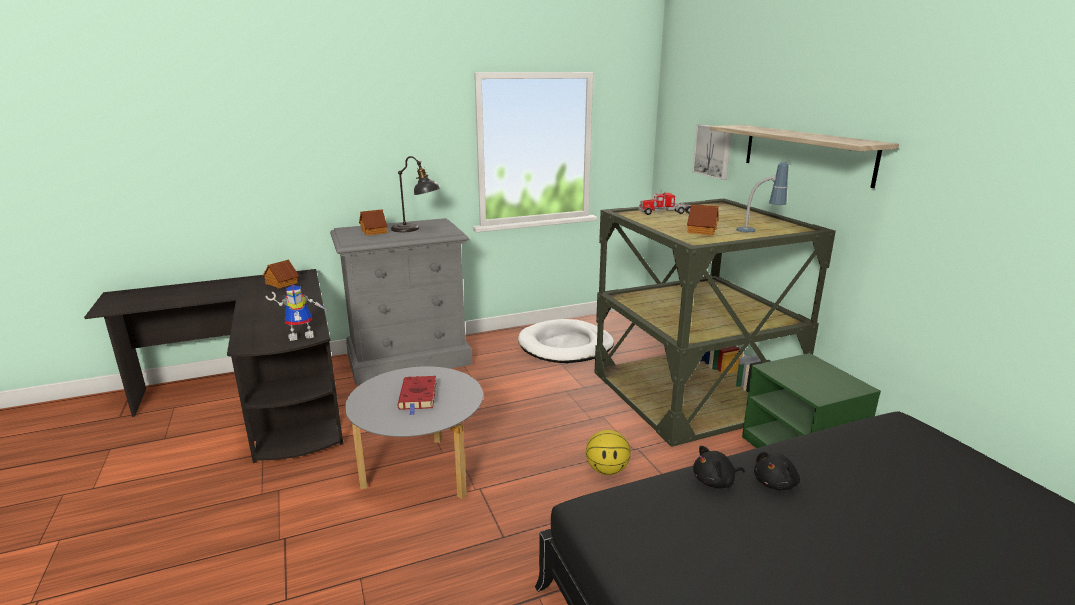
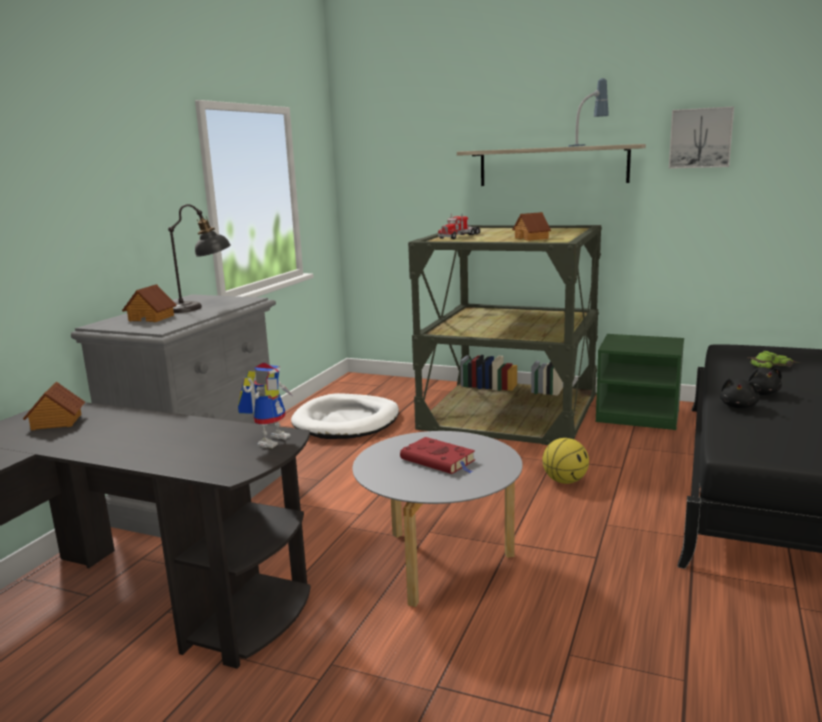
camera: 45 degrees left, 5 degrees down
picture [692,124,732,180] -> picture moved to [669,106,734,169]
table lamp [736,162,789,233] -> table lamp moved to [568,78,609,147]
none -> toy car [747,351,799,368]

